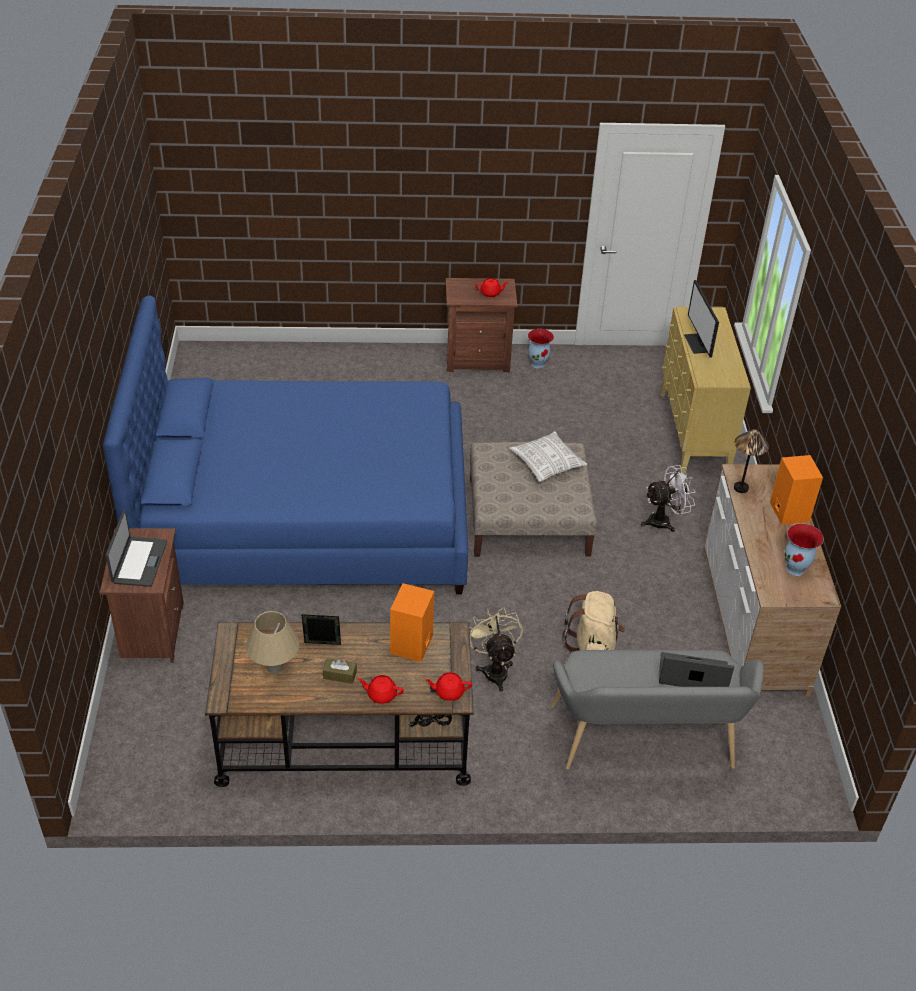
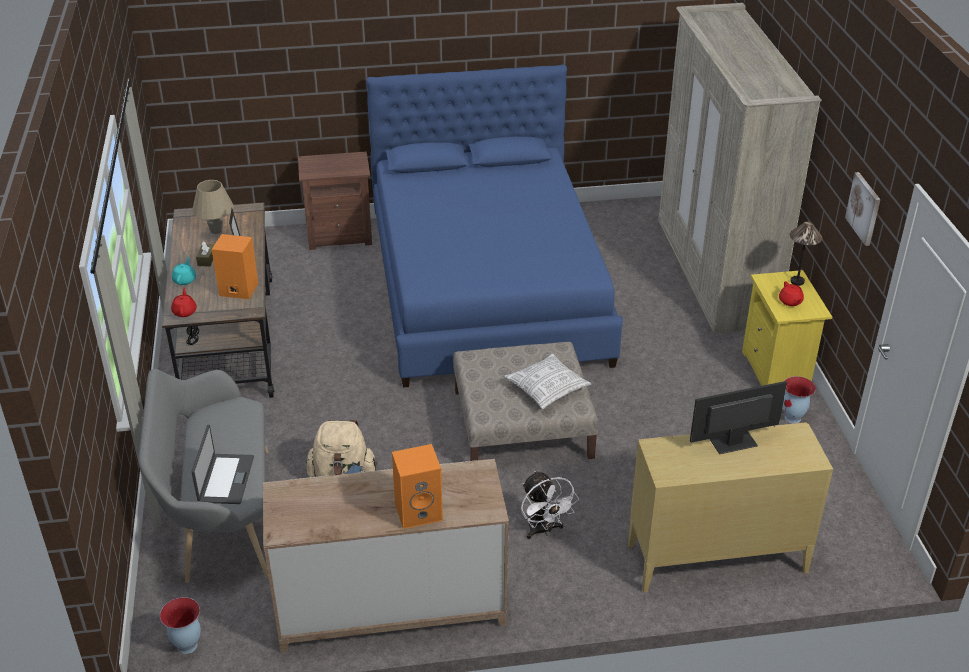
camera: 85 degrees right, 5 degrees down
laptop [105,510,167,587] -> none
red teapot [358,675,404,704] -> turquoise teapot [172,257,196,285]
brown nightstand [446,278,518,372] -> yellow nightstand [742,270,832,386]
beige fan [469,607,523,692] -> none
table lamp [734,429,769,493] -> table lamp moved to [790,222,822,286]
vase [784,523,824,576] -> vase moved to [160,597,201,654]
none -> beige wardrobe [658,3,822,333]
none -> picture [845,172,880,246]

